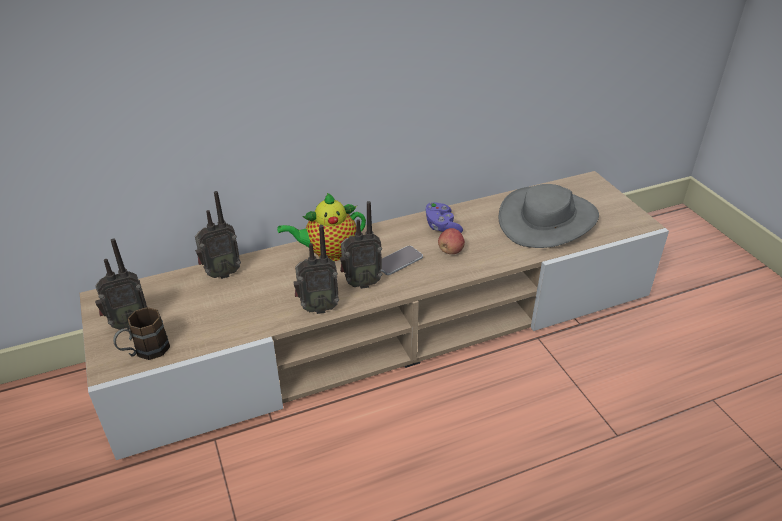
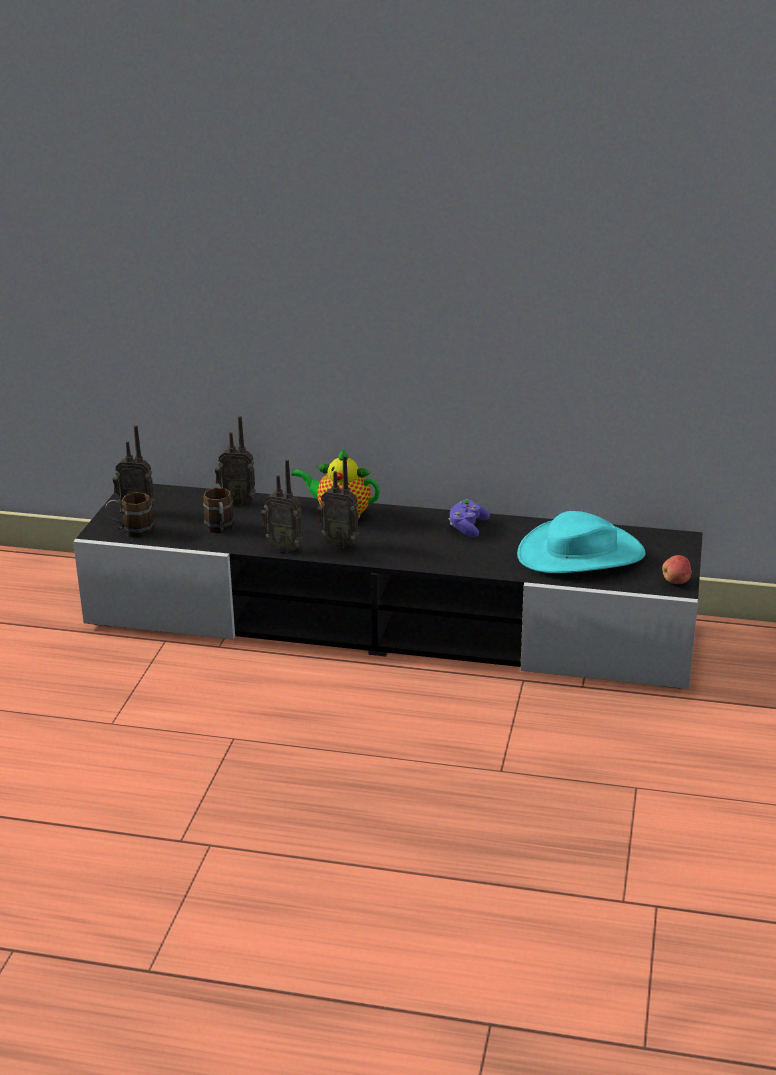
camera: 35 degrees right, 10 degrees down
beige tv stand [80,171,669,460] -> black tv stand [73,484,703,689]
phone [381,246,423,275] -> none
apple [438,228,465,254] -> apple moved to [662,555,692,584]
grey hat [498,184,599,248] -> turquoise hat [517,511,646,573]
none -> brown mug [203,488,235,533]

